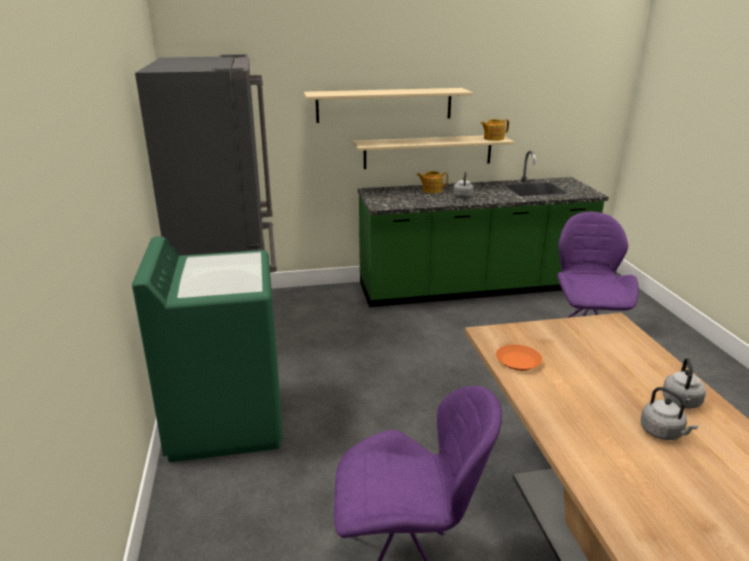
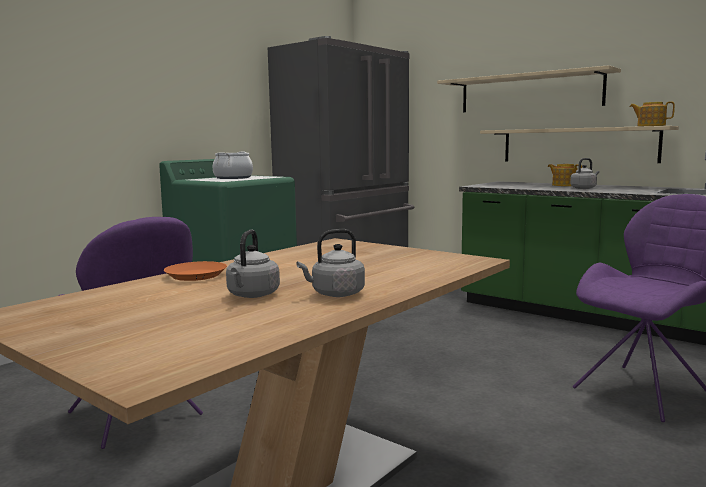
camera: 50 degrees right, 15 degrees down
orange plate [496,345,542,371] -> orange plate moved to [164,261,227,281]
none -> cooking pot [213,152,253,179]

